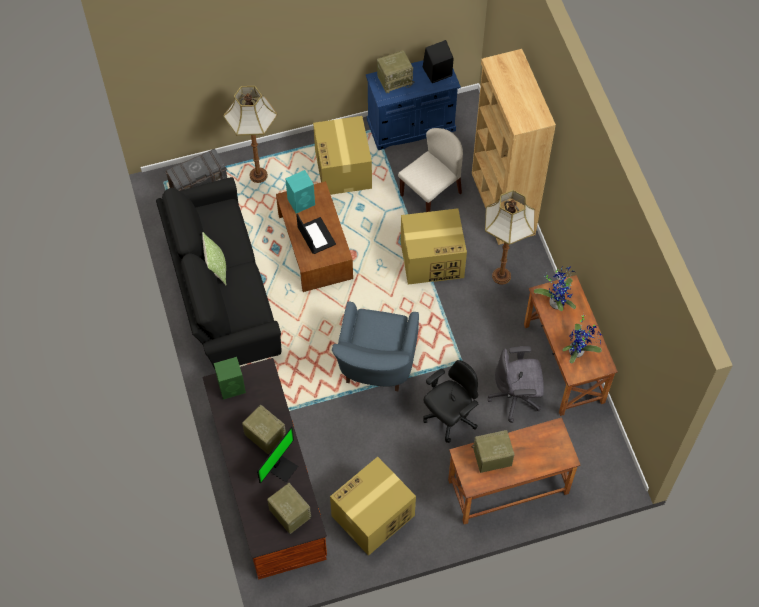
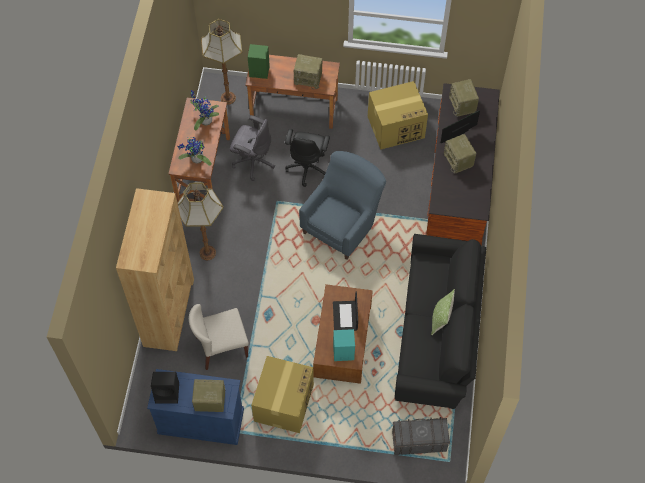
camera: 155 degrees left, 0 degrees up
green speaker [214,357,246,400] -> green speaker moved to [248,44,270,79]
floor lamp [223,86,277,183] -> floor lamp moved to [201,19,242,105]
cardboard box [400,208,467,285] -> none
black office chair [423,360,478,443] -> black office chair turned 60 degrees counterclockwise [285,129,330,187]

